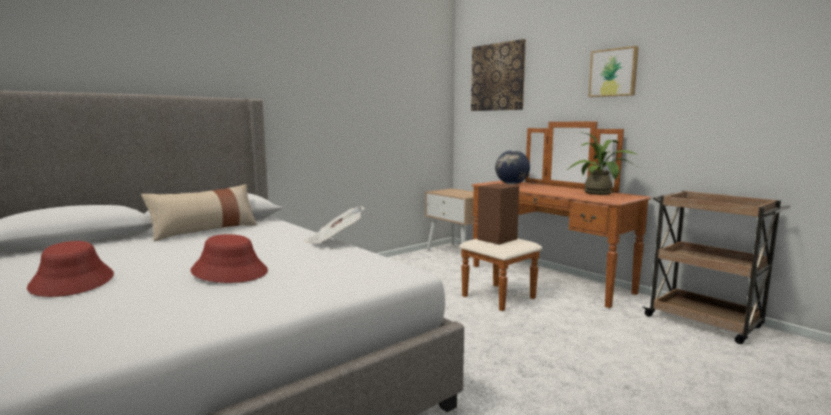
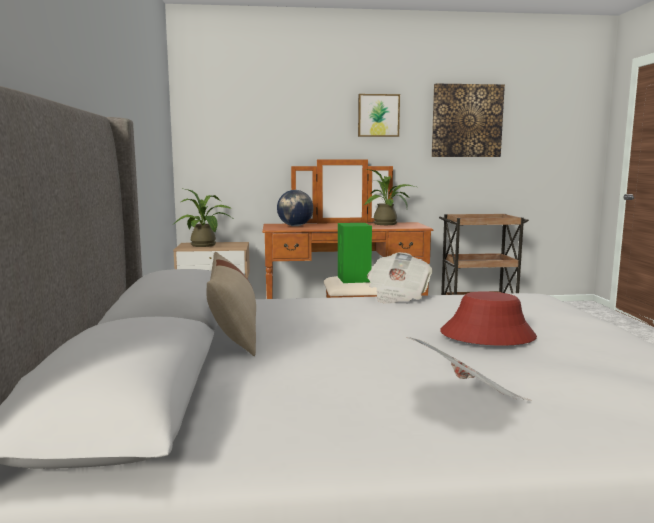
camera: 55 degrees left, 0 degrees up
red hat [27,241,114,297] -> newspaper [406,337,532,401]
picture [471,39,526,111] -> picture moved to [432,84,505,157]
brown speaker [477,183,519,245] -> green speaker [338,223,372,283]
none -> potted plant [174,189,235,247]

